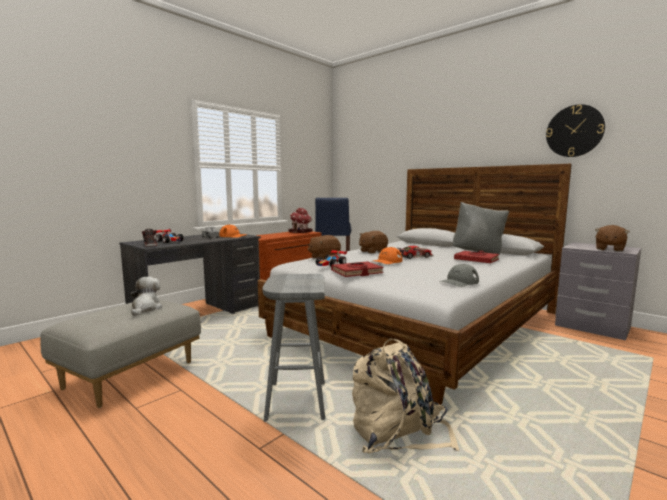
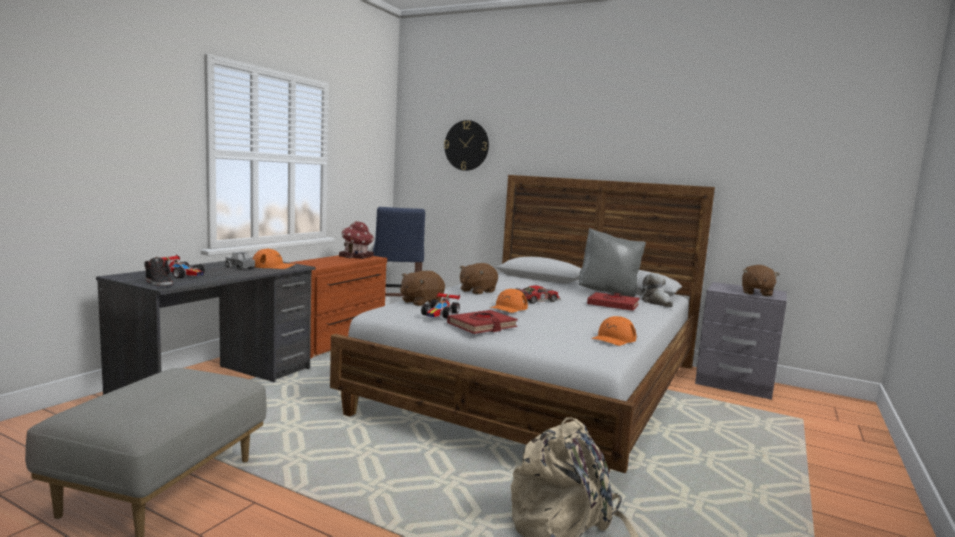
camera: 15 degrees left, 0 degrees up
plush toy [131,277,162,316] -> plush toy moved to [642,273,673,307]
grey stool [262,274,325,422] -> none
grey cap [439,264,479,287] -> orange cap [591,316,636,346]
wall clock [546,104,605,157] -> wall clock moved to [444,120,489,171]

